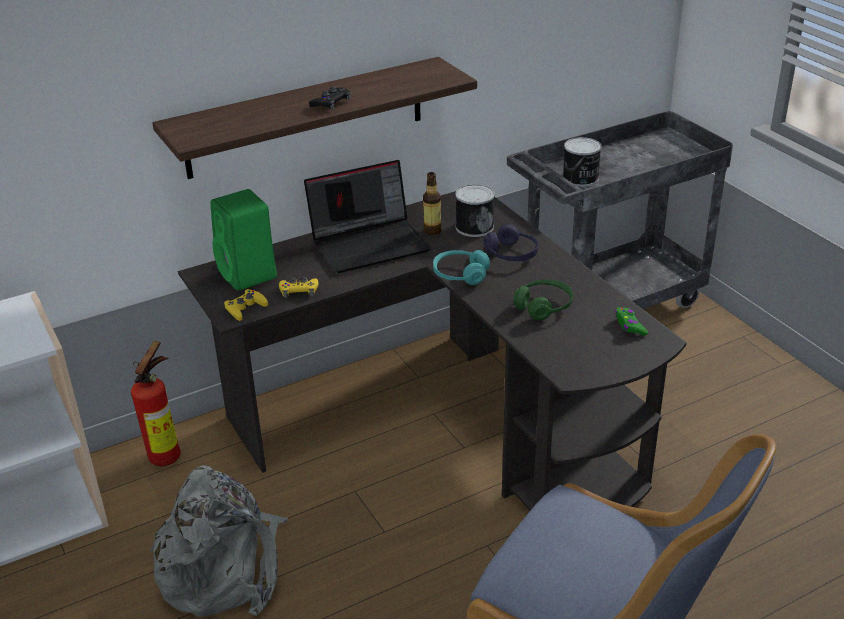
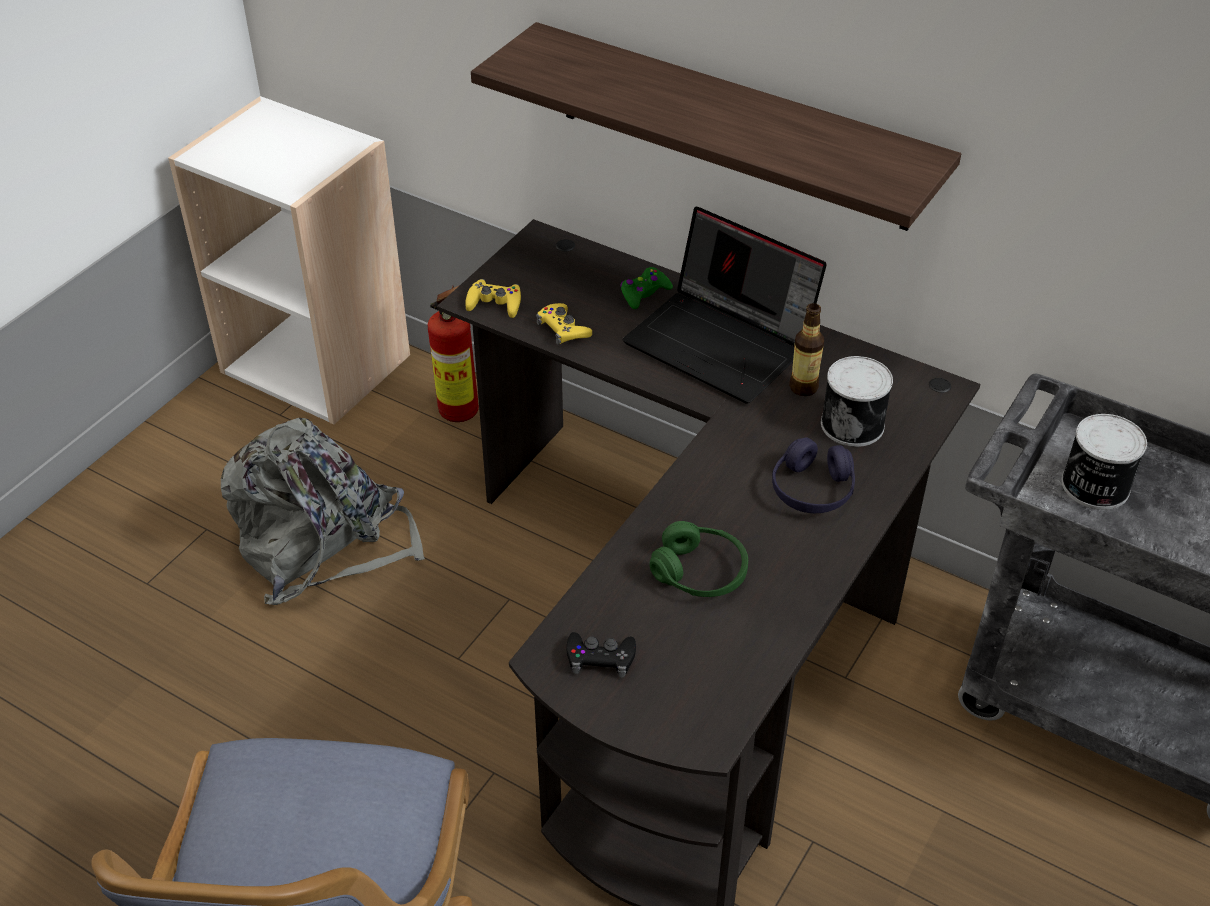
camera: 60 degrees right, 10 degrees up
green speaker [210,189,277,290] -> none
black game controller [309,86,351,110] -> black game controller moved to [566,632,636,678]
turquoise headphones [433,250,490,285] -> none
green game controller [615,307,648,336] -> green game controller moved to [620,267,673,309]

